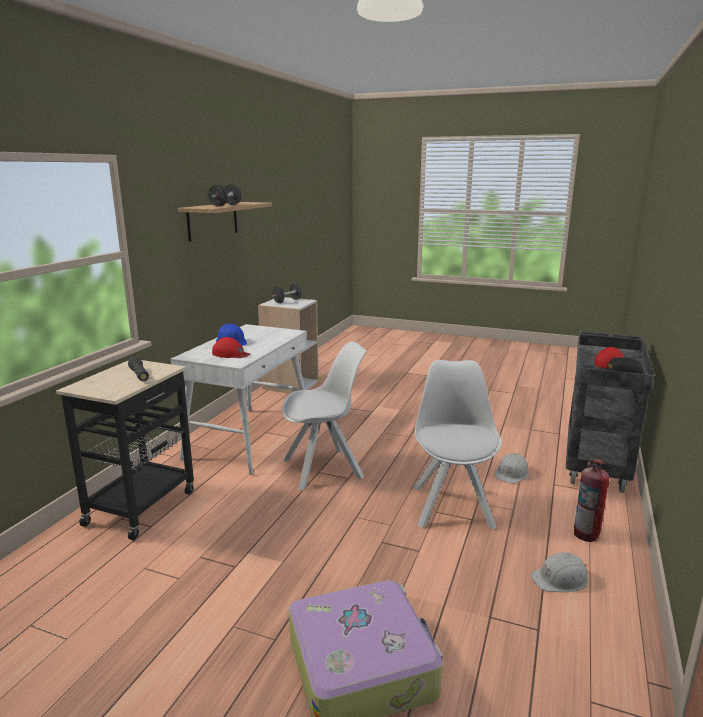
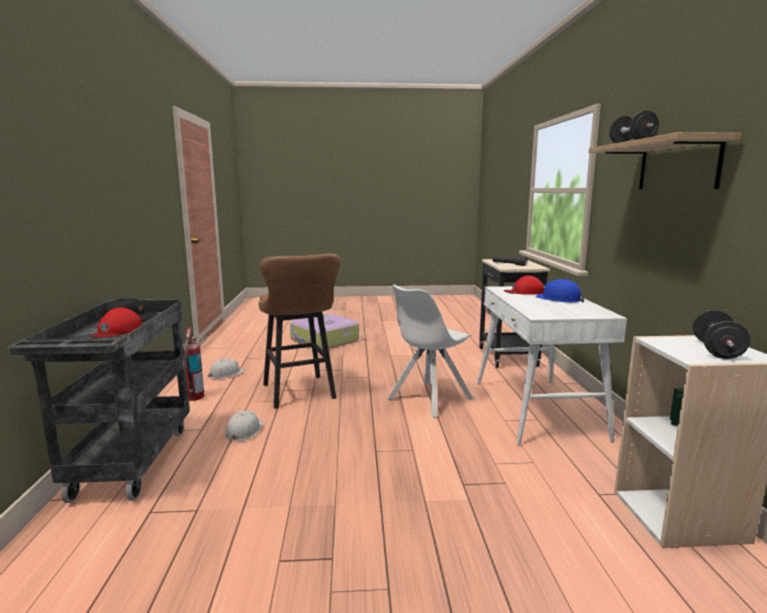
camera: 155 degrees right, 5 degrees down
white chair [413,360,502,529] -> brown stool [258,253,341,409]

